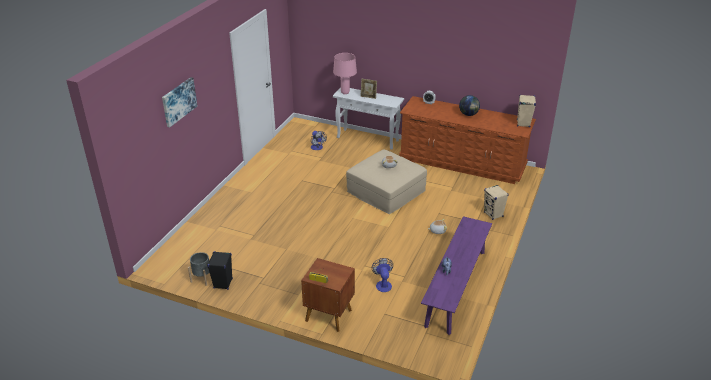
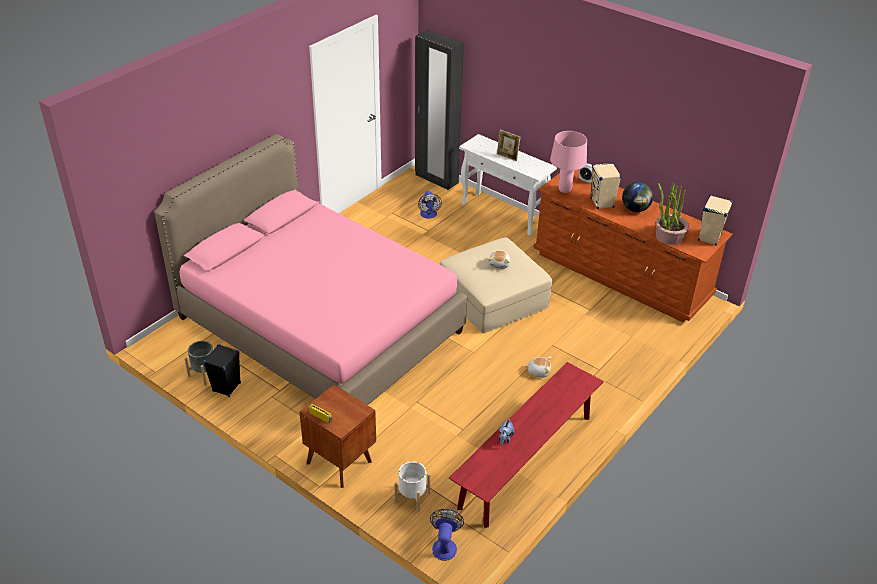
camera: 15 degrees right, 5 degrees up
picture [162,77,197,127] -> none
pink table lamp [333,53,357,94] -> pink table lamp moved to [550,131,587,193]
fan [372,258,393,292] -> fan moved to [430,509,464,561]
purple bench [421,216,492,335] -> red bench [449,362,604,528]
beige speaker [484,185,509,220] -> beige speaker moved to [591,163,621,209]
none -> pink bed [154,134,467,405]
none -> white planter [394,461,430,512]
none -> black wardrobe [415,30,464,190]
none -> potted plant [655,183,689,245]

